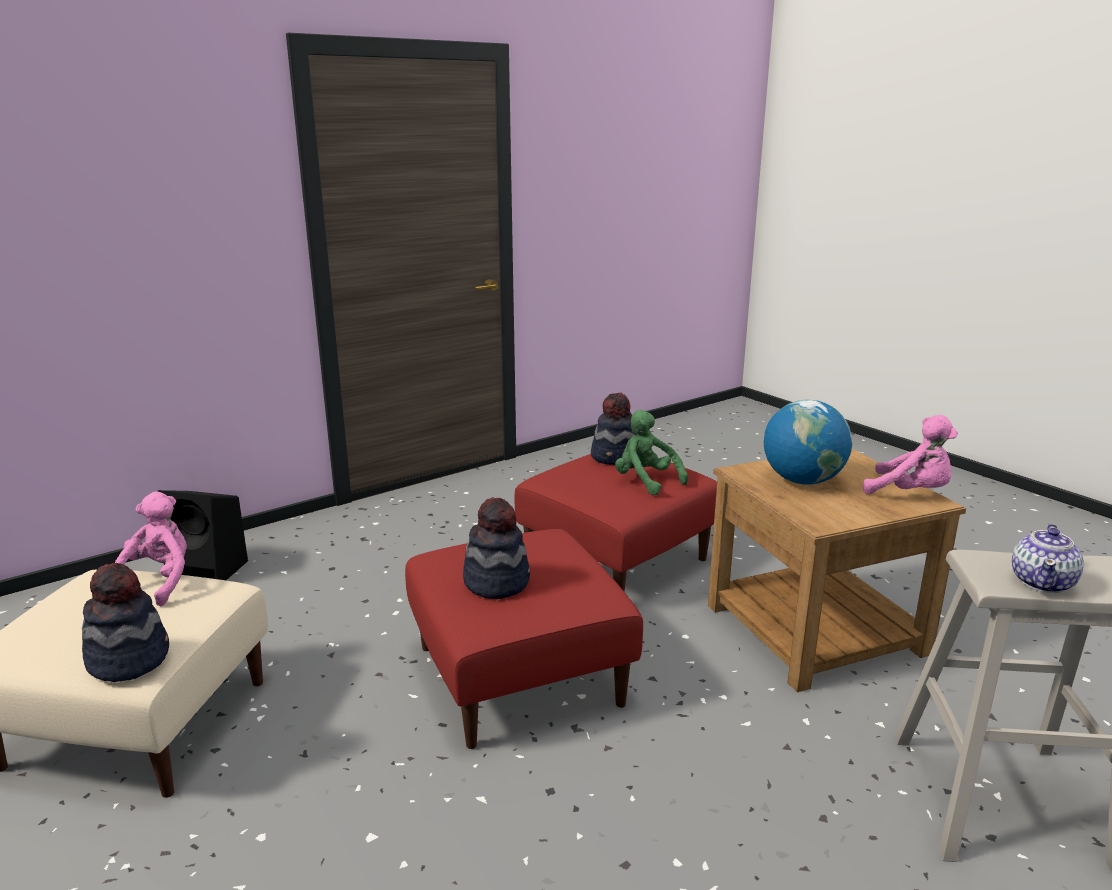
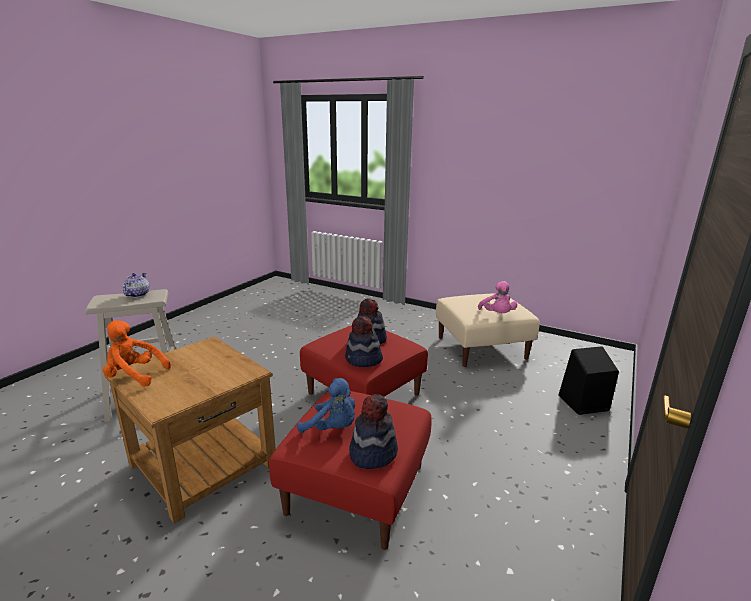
camera: 155 degrees right, 0 degrees up
hat [82,563,169,682] -> hat moved to [345,316,383,367]
green plush toy [615,410,688,495] -> blue plush toy [297,378,355,433]
globe [764,400,852,484] -> none
pink plush toy [863,415,958,495] -> orange plush toy [103,320,171,387]

